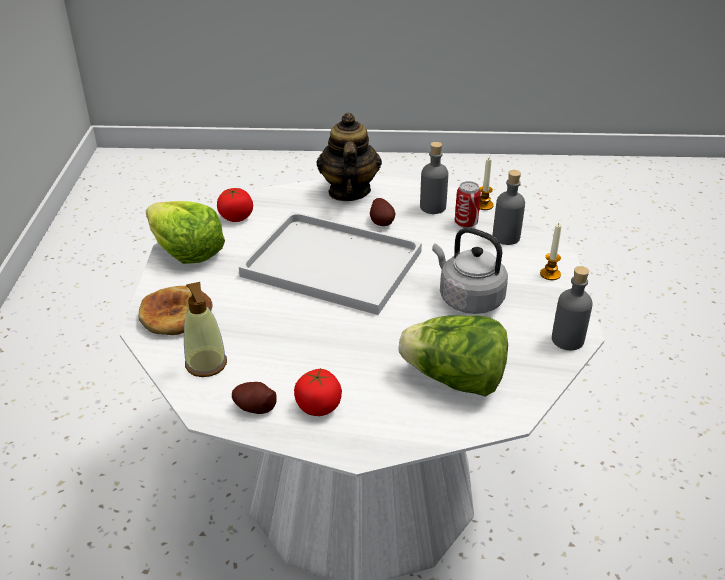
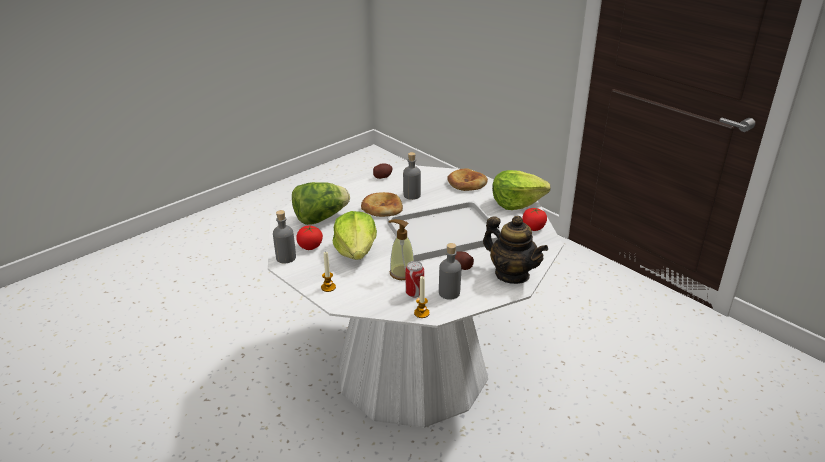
camera: 135 degrees right, 5 degrees down
soap dispenser [184,282,227,377] -> soap dispenser moved to [389,219,414,280]
tomato [294,369,342,416] -> tomato moved to [296,226,323,250]
grey kettle [432,227,508,314] -> lettuce [333,211,377,260]
grey bottle [493,170,525,245] -> grey bottle moved to [403,152,421,200]
none -> bread [361,192,403,217]

